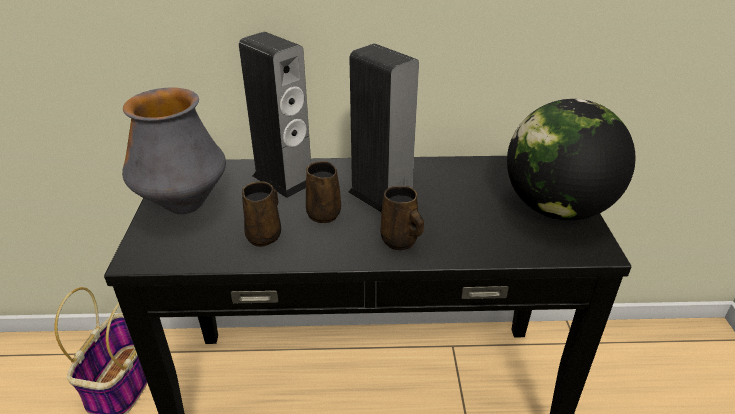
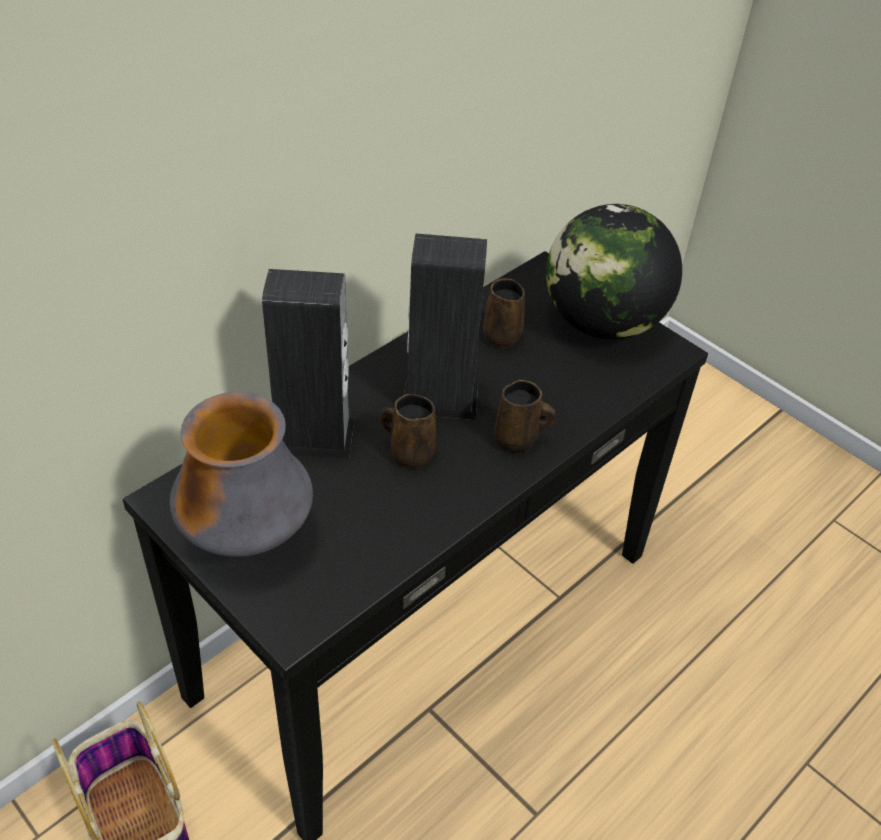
camera: 45 degrees left, 10 degrees up
brown mug [242,181,281,247] -> brown mug moved to [483,278,525,348]

